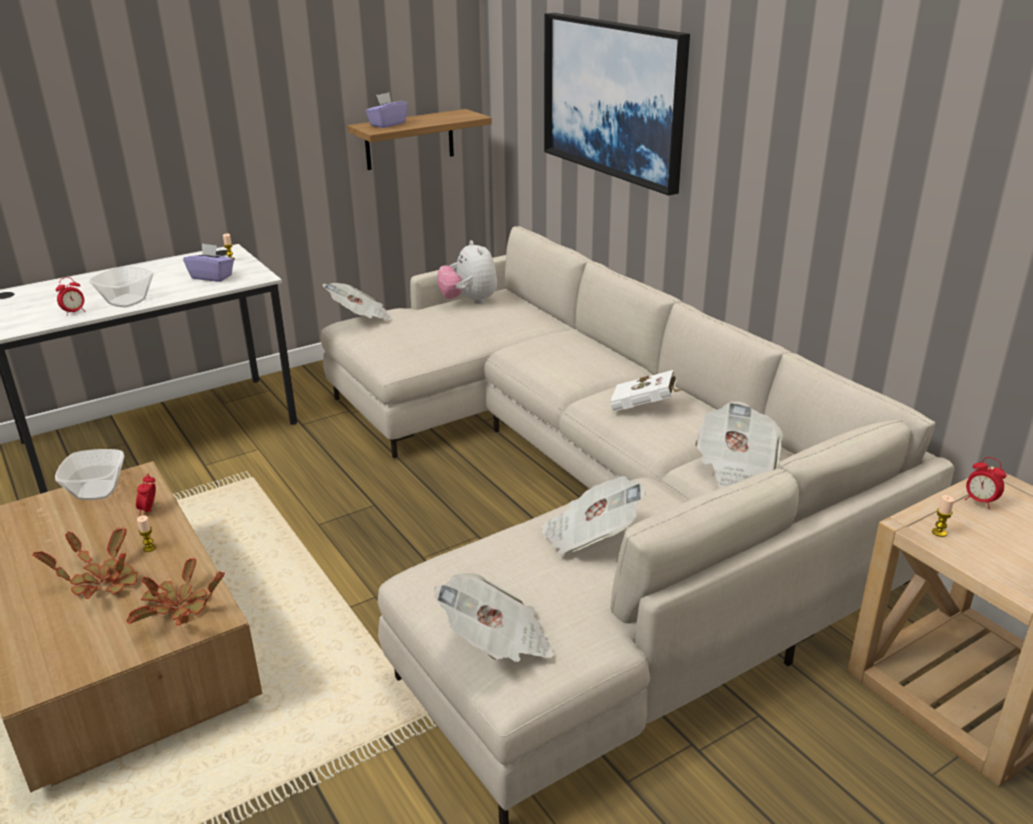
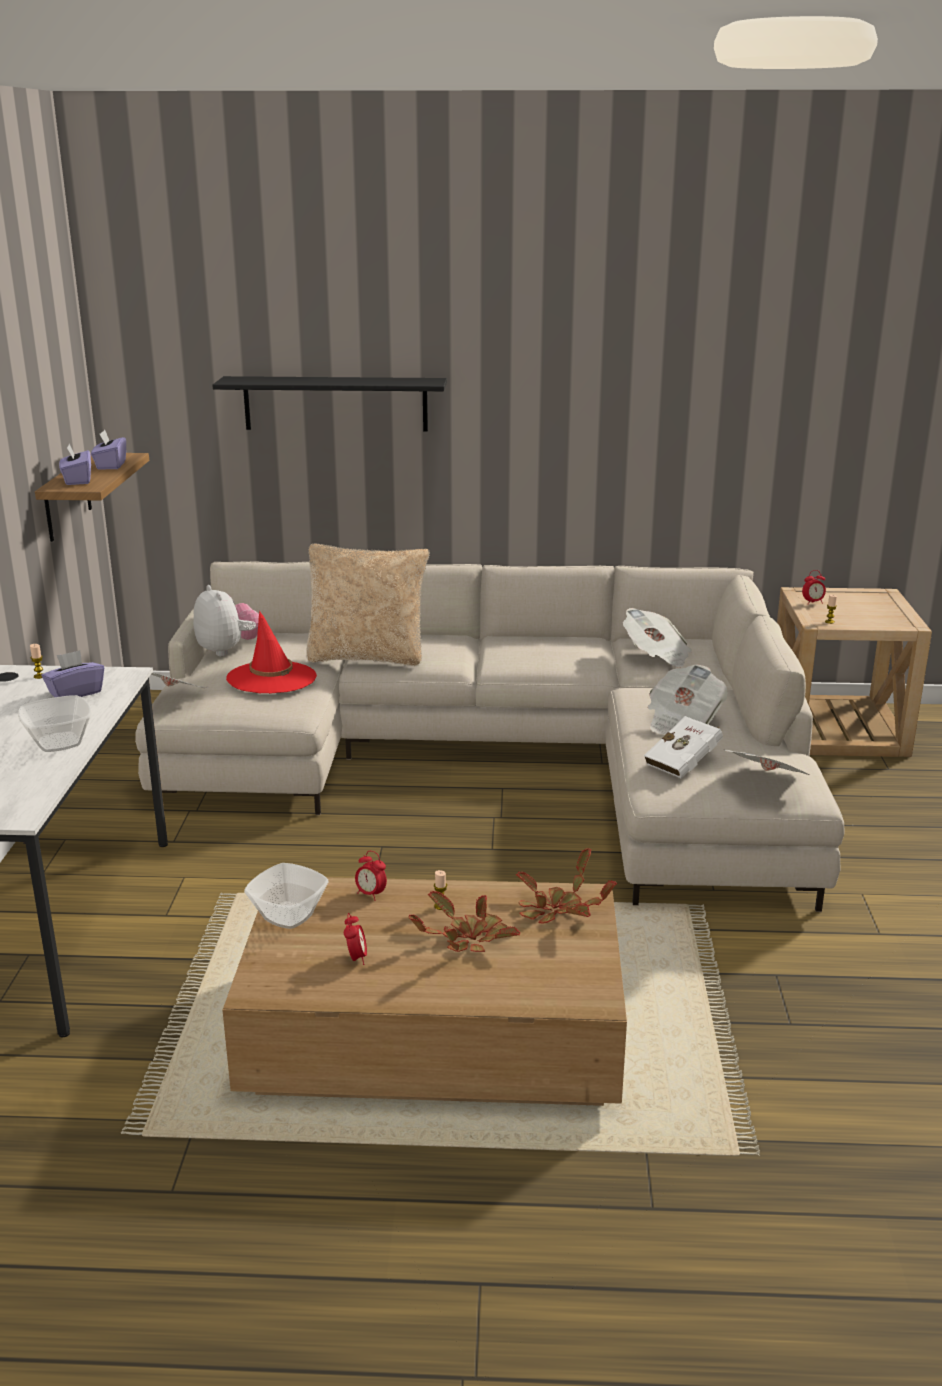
camera: 55 degrees left, 5 degrees down
alarm clock [56,277,85,316] -> alarm clock moved to [344,913,367,965]
plush toy [437,240,497,304] -> plush toy turned 135 degrees counterclockwise [193,585,259,656]
picture [544,13,690,196] -> black shelf [212,376,447,431]
white book [610,370,682,411] -> white book moved to [644,716,723,778]
none -> purple tissue box [91,430,126,469]
none -> red hat [226,611,317,694]
none -> beige pillow [306,543,430,666]

